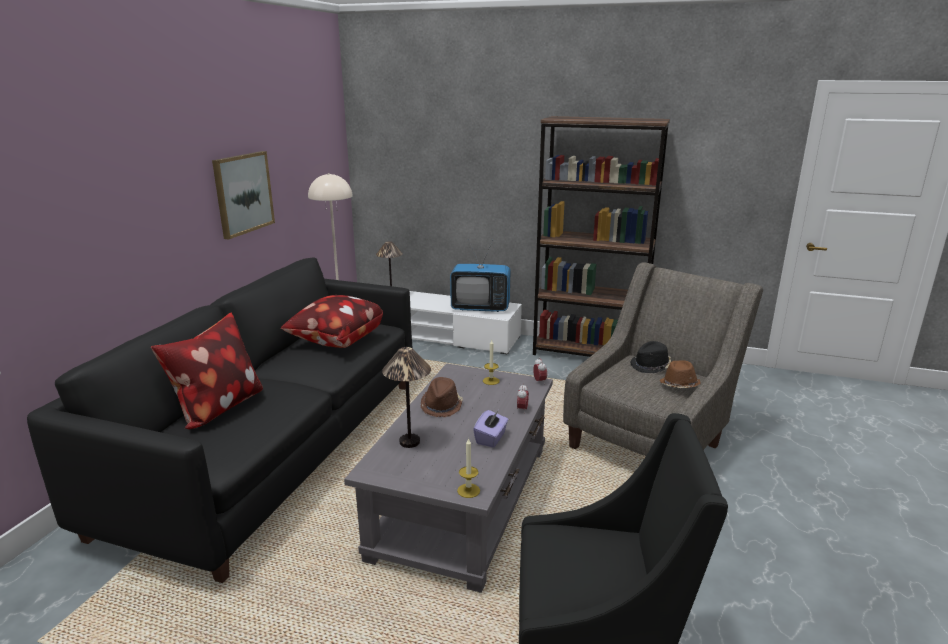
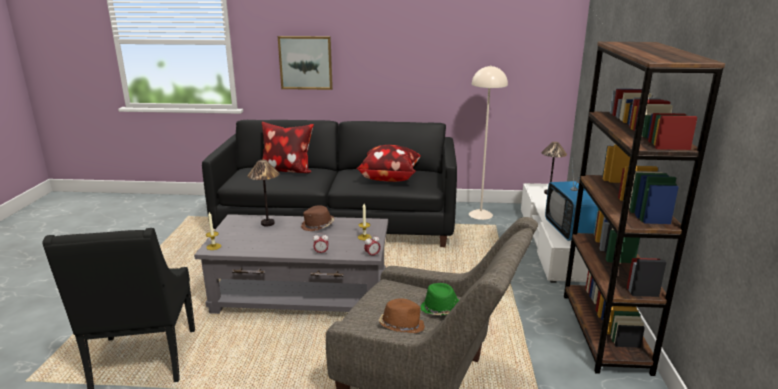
camera: 75 degrees right, 0 degrees up
picture [212,151,275,239] -> picture moved to [278,36,333,90]
purple tissue box [473,410,508,448] -> none
black hat [630,341,671,373] -> green hat [421,283,459,315]

